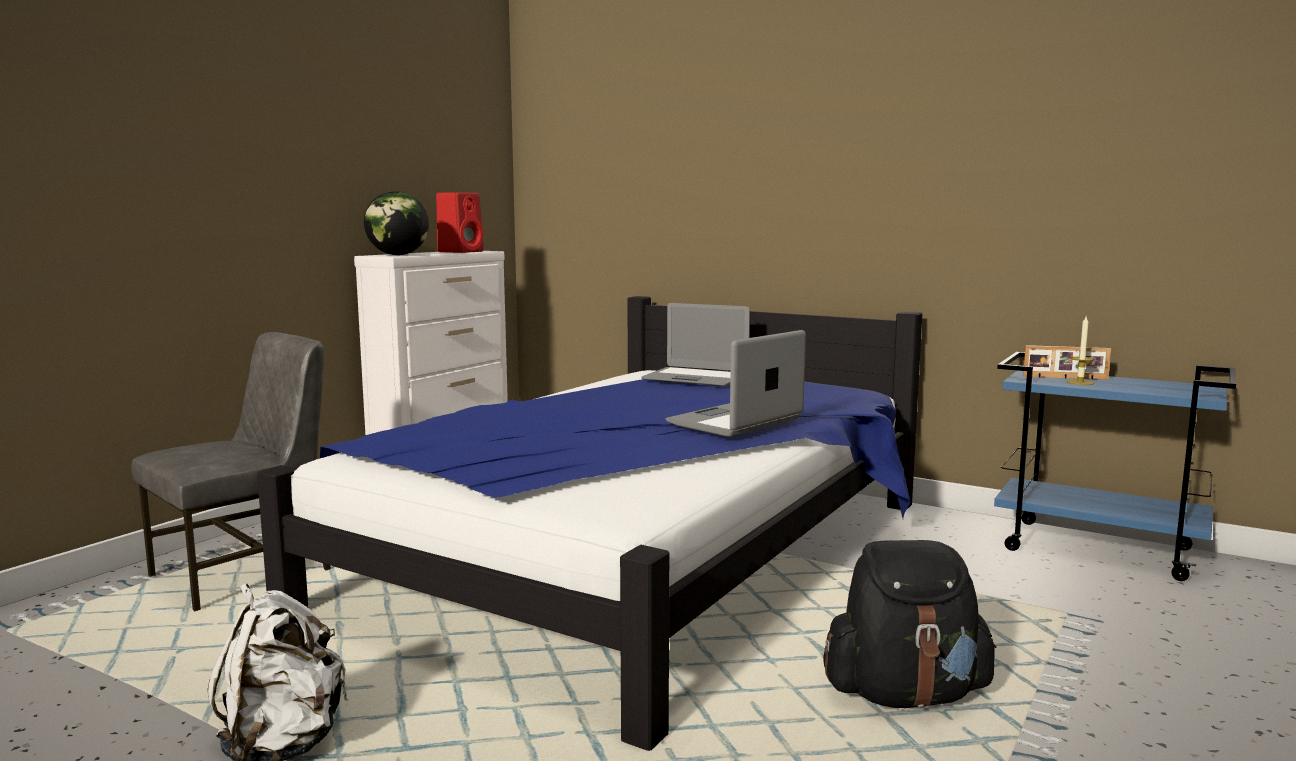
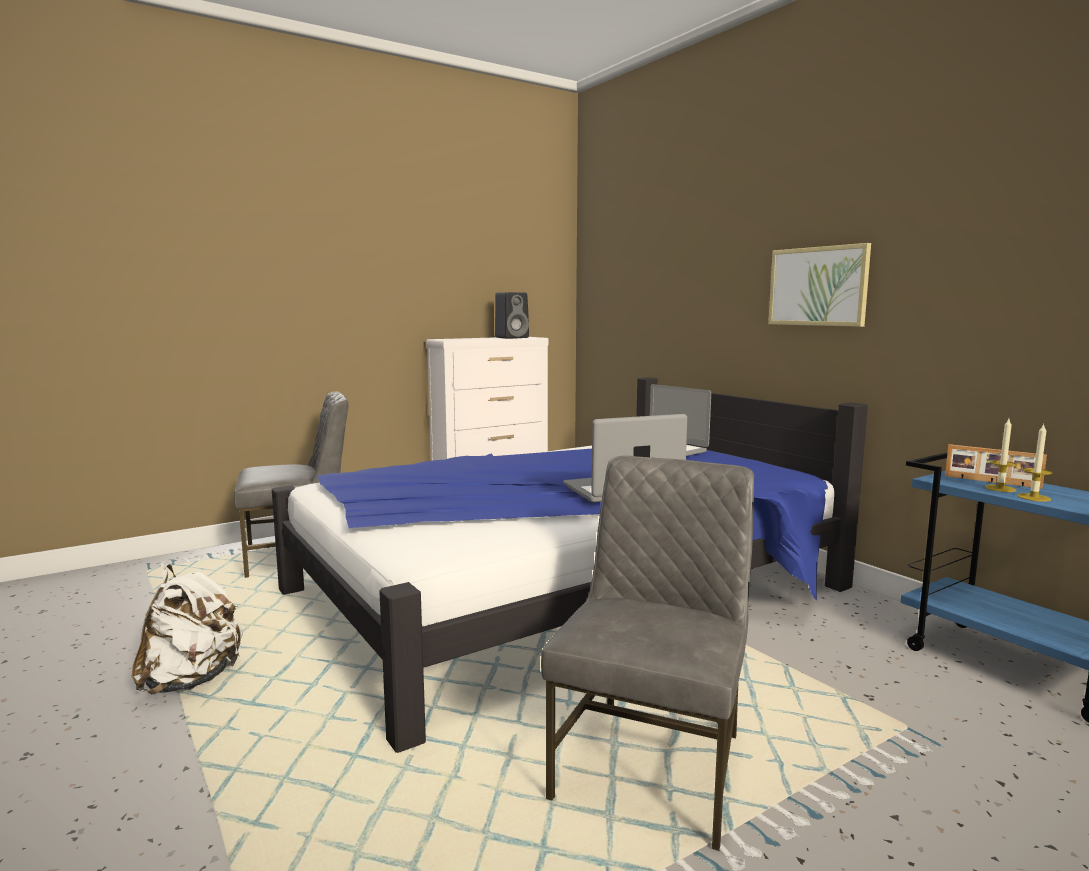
camera: 25 degrees right, 0 degrees up
globe [364,191,429,255] -> none
red speaker [436,192,483,253] -> black speaker [495,292,529,338]
black backpack [823,540,996,708] -> grey chair [541,456,754,851]
none -> picture [768,243,871,327]
none -> candle [1017,424,1052,502]

